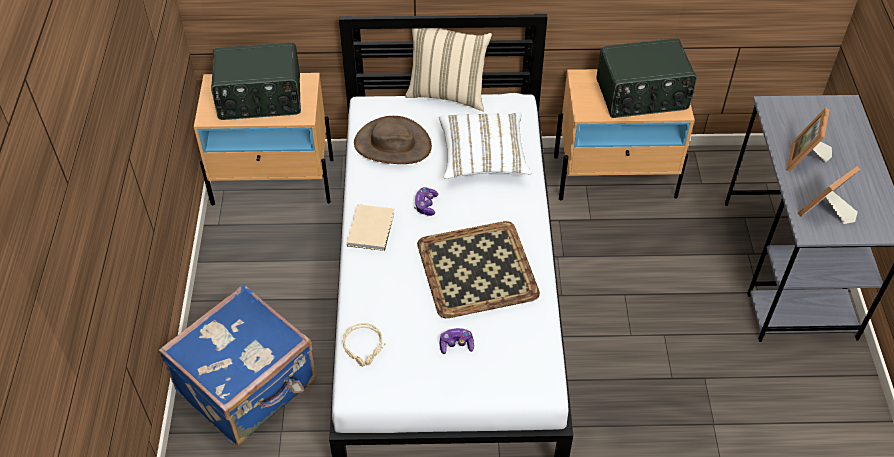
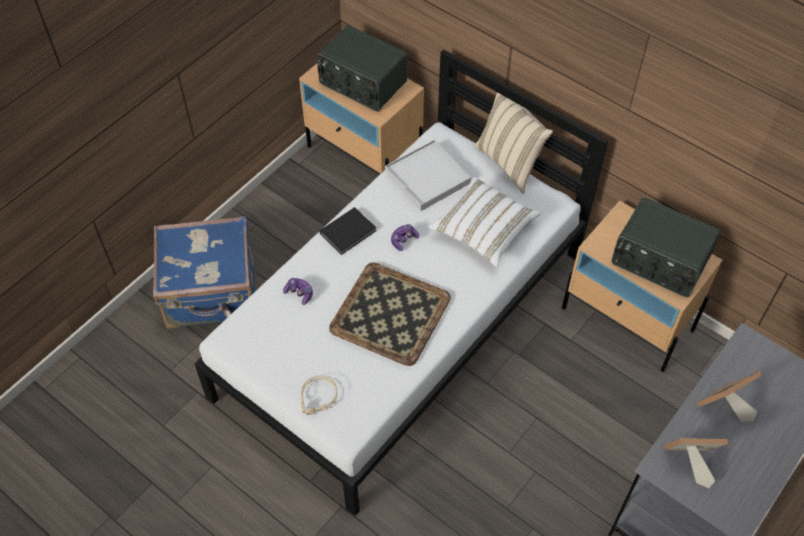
camera: 40 degrees right, 5 degrees up
beige headphones [343,323,386,367] -> beige headphones moved to [300,376,337,415]
beige book [347,204,394,251] -> black book [320,207,376,255]
brown hat [354,116,432,164] -> white tray [385,140,471,211]
game controller [440,328,474,354] -> game controller moved to [283,278,313,305]

